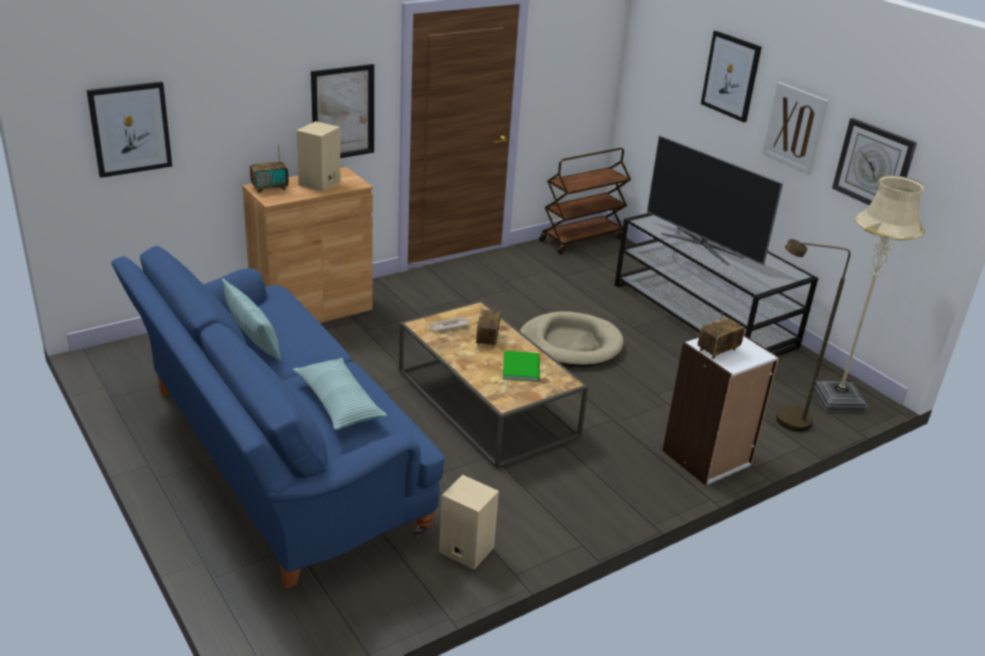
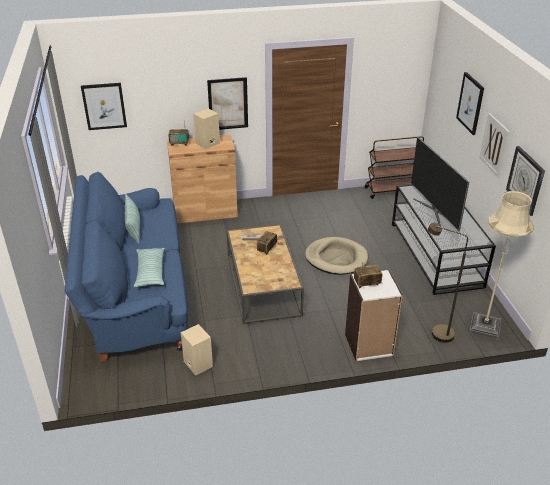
camera: 25 degrees right, 5 degrees up
green book [503,351,539,382] -> none

